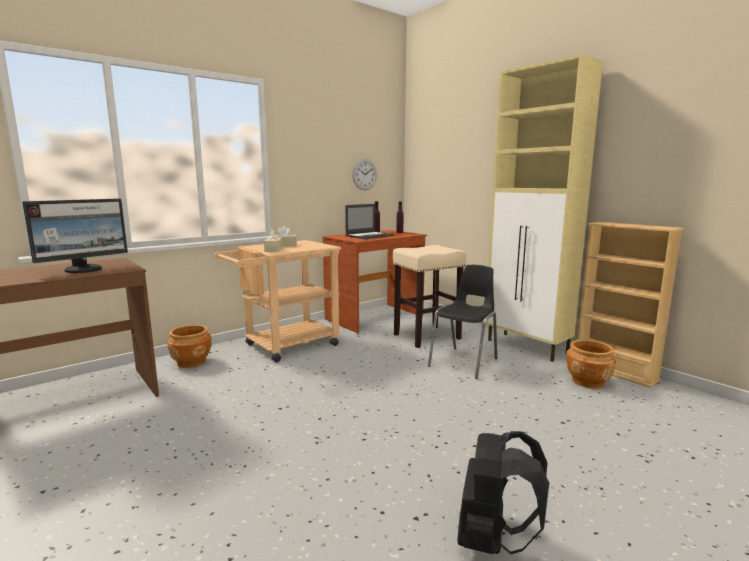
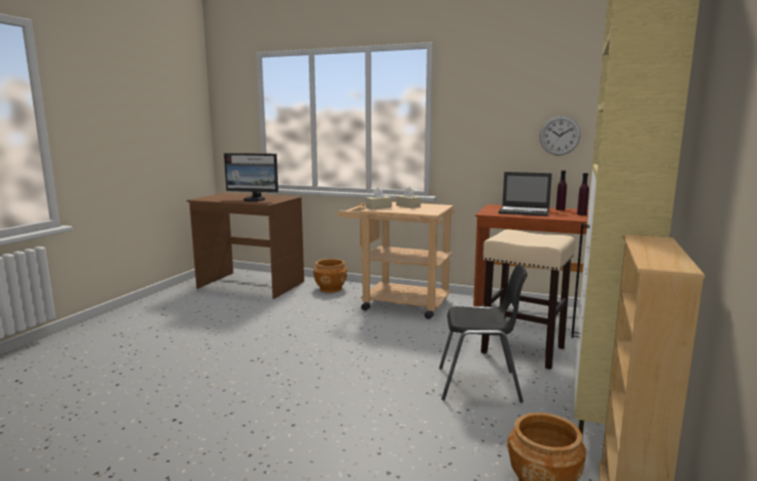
camera: 60 degrees right, 0 degrees up
black backpack [458,431,549,555] -> none

